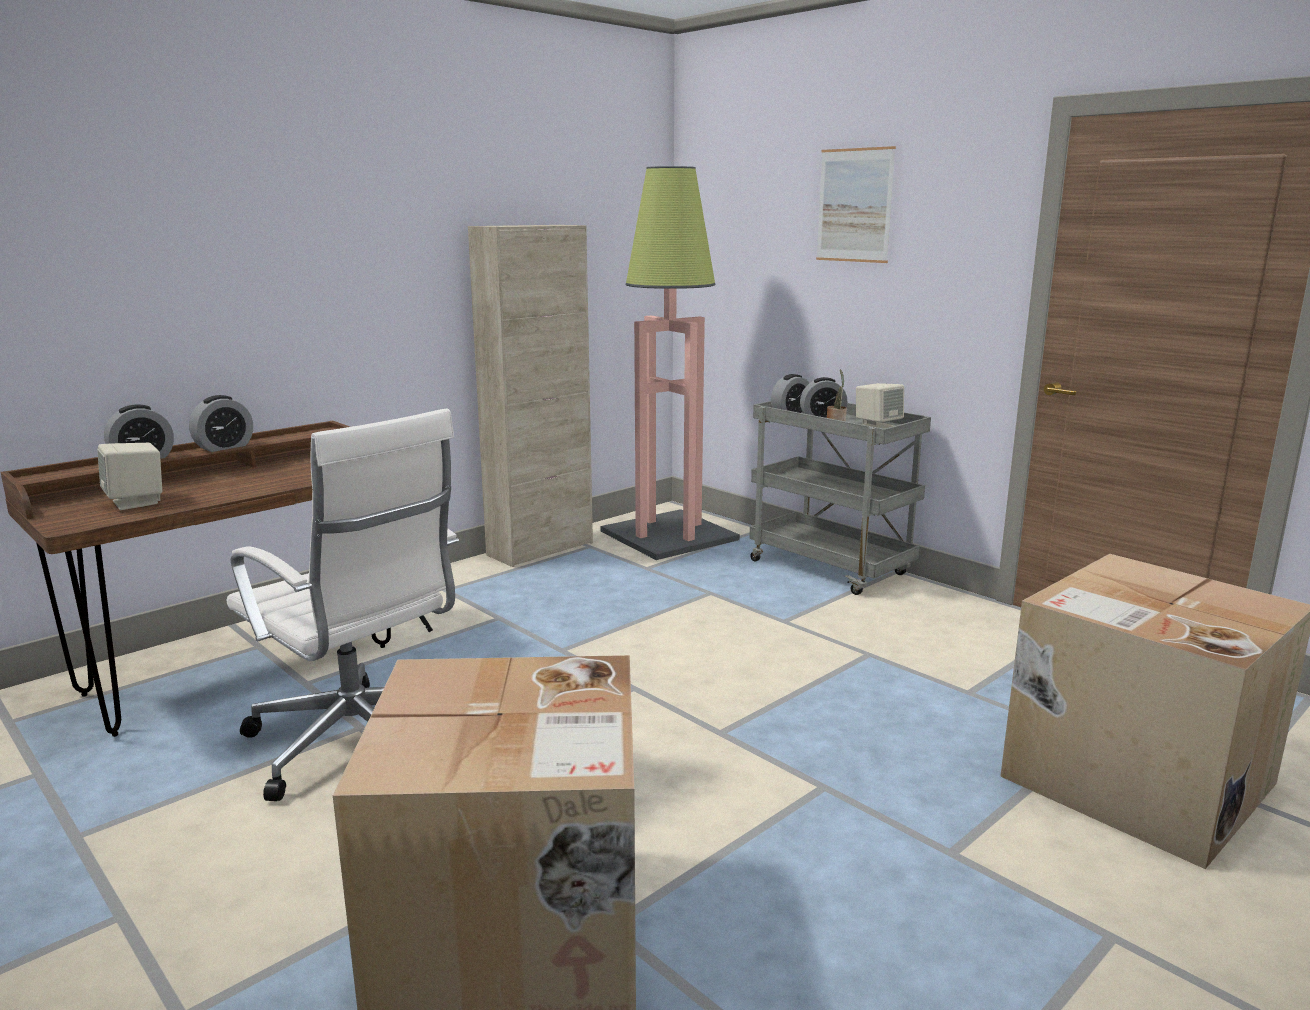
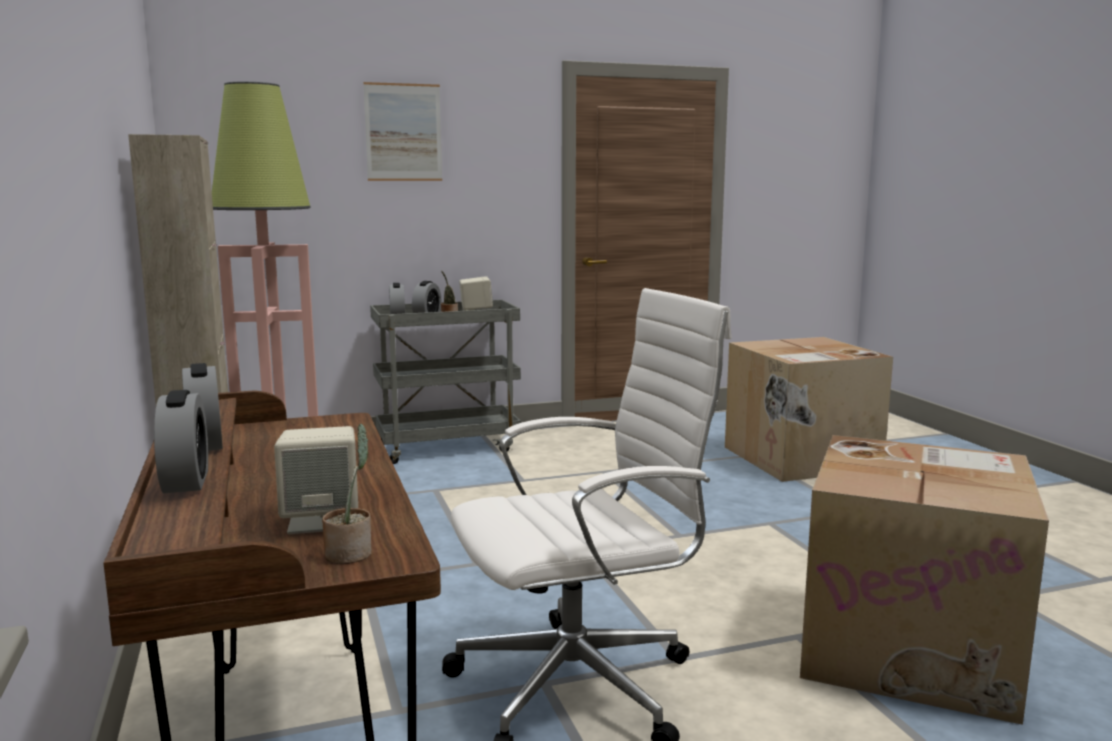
camera: 65 degrees left, 5 degrees down
none -> potted plant [322,424,371,564]

